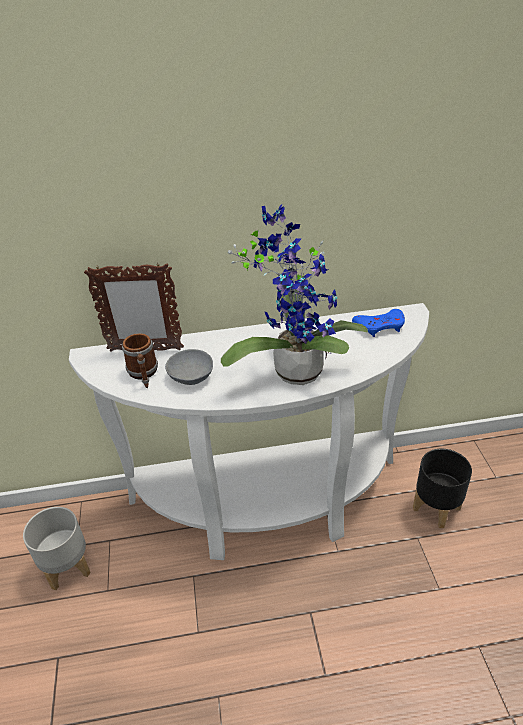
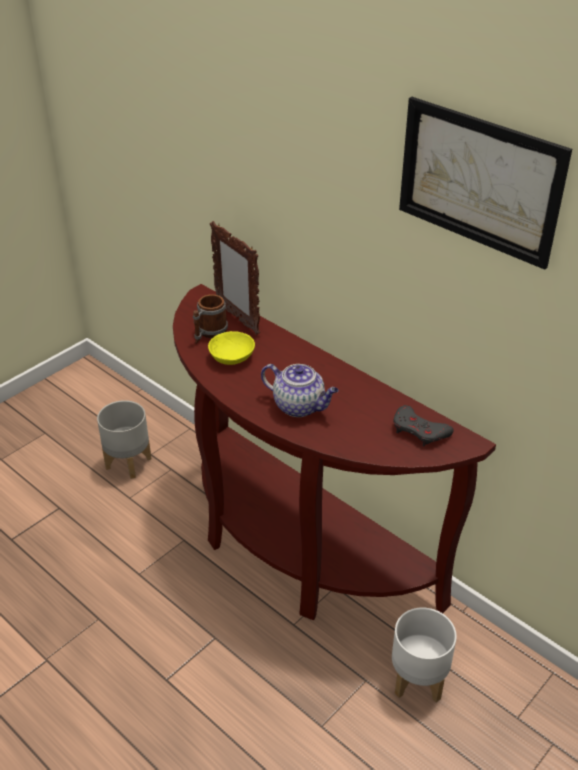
camera: 50 degrees right, 0 degrees up
white console table [69,303,429,560] -> brown console table [173,284,496,620]
grey bowl [165,349,213,385] -> yellow bowl [208,331,255,365]
potted plant [221,204,368,385] -> teapot [261,364,339,417]
blue game controller [352,309,405,337] -> grey game controller [393,405,454,446]
black planter [413,449,472,528] -> white planter [392,607,457,702]
none -> picture [399,97,572,270]

